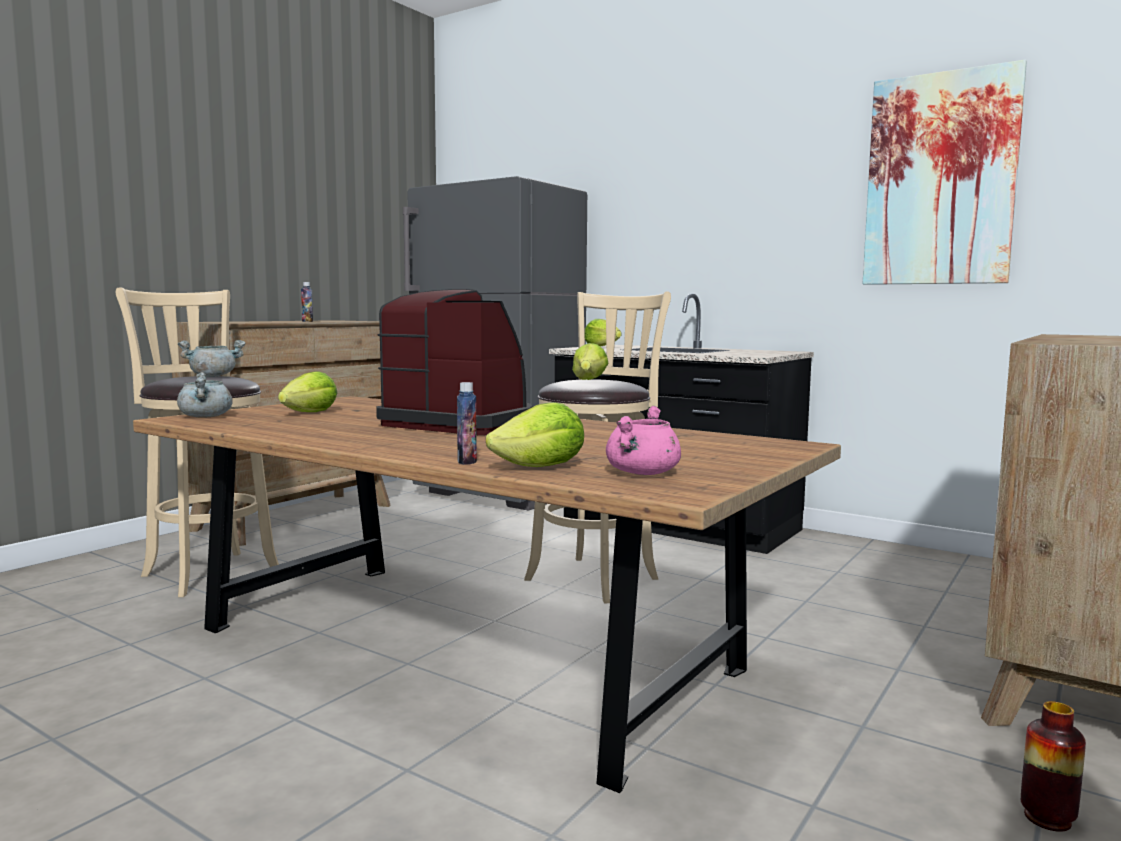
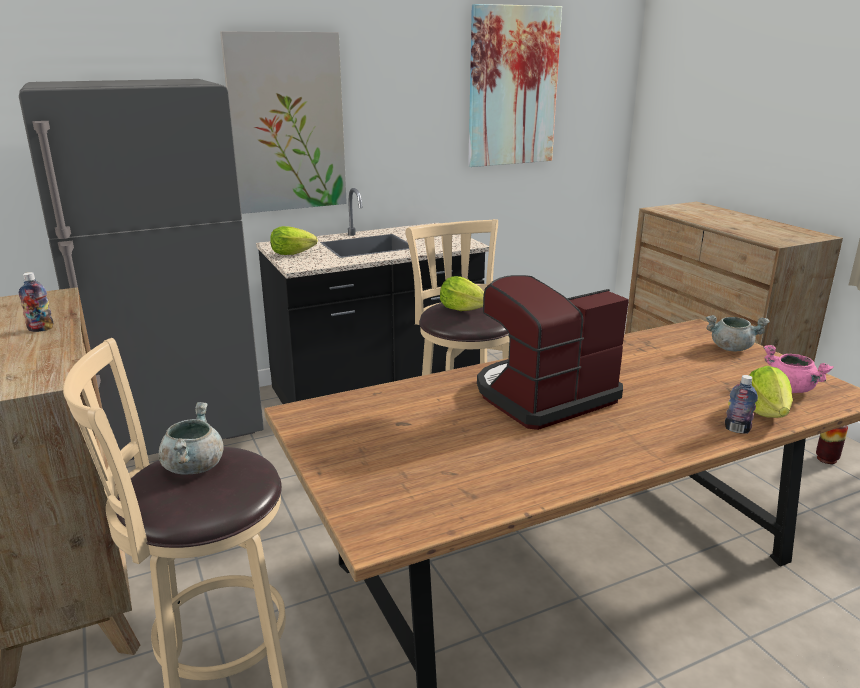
camera: 60 degrees left, 15 degrees up
grey cooking pot [177,372,233,418] -> grey cooking pot moved to [706,315,770,351]
lettuce [278,371,337,412] -> none
none -> picture [220,31,347,214]

